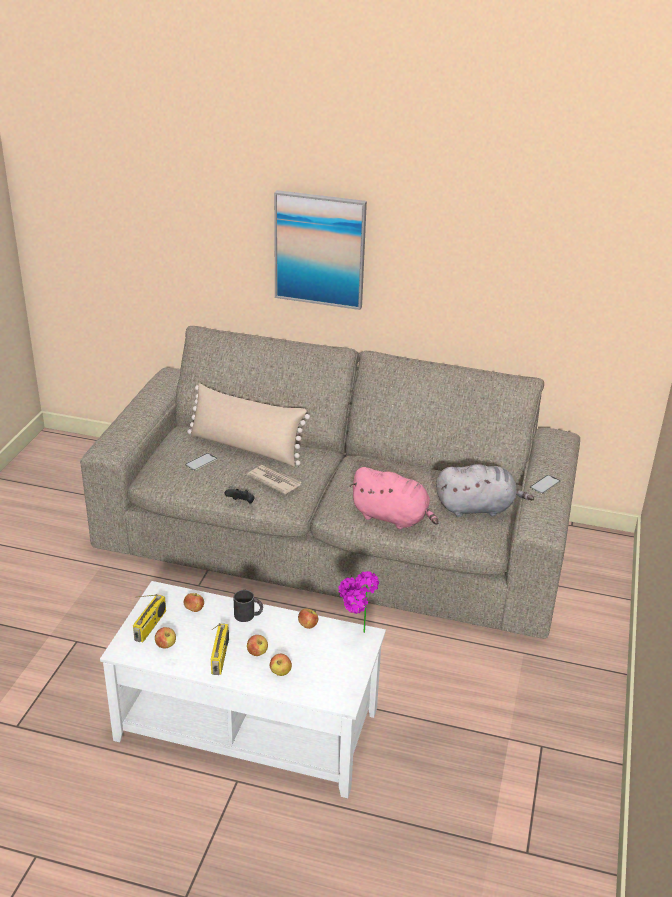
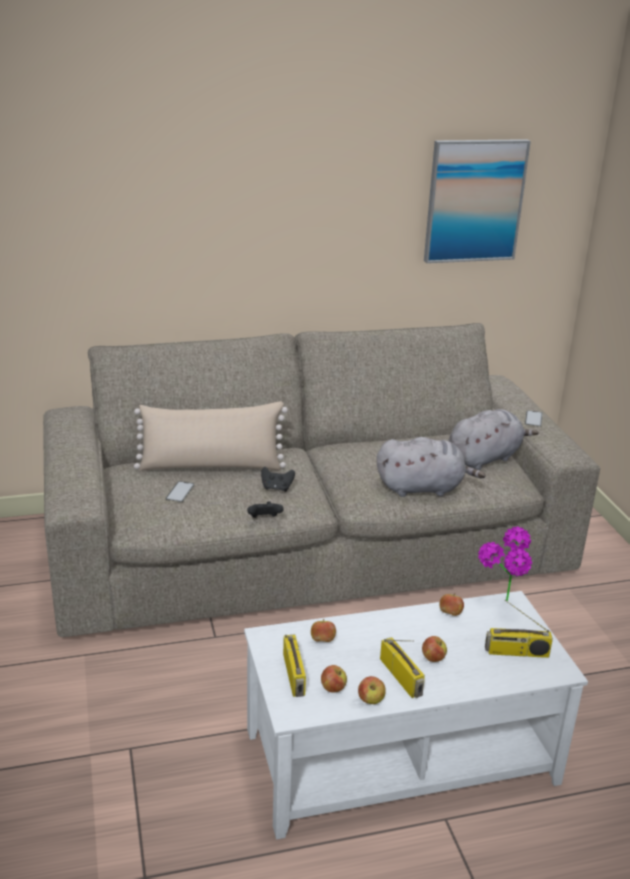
camera: 30 degrees left, 5 degrees down
black mug [233,590,263,622] -> none
newspaper [247,465,301,494] -> black game controller [261,467,295,492]
apple [270,654,292,676] -> apple moved to [358,676,386,704]
picture [274,190,367,310] -> picture moved to [424,139,531,263]
pink plush toy [349,467,439,529] -> grey plush toy [377,437,486,497]
none -> radio [485,600,553,658]

